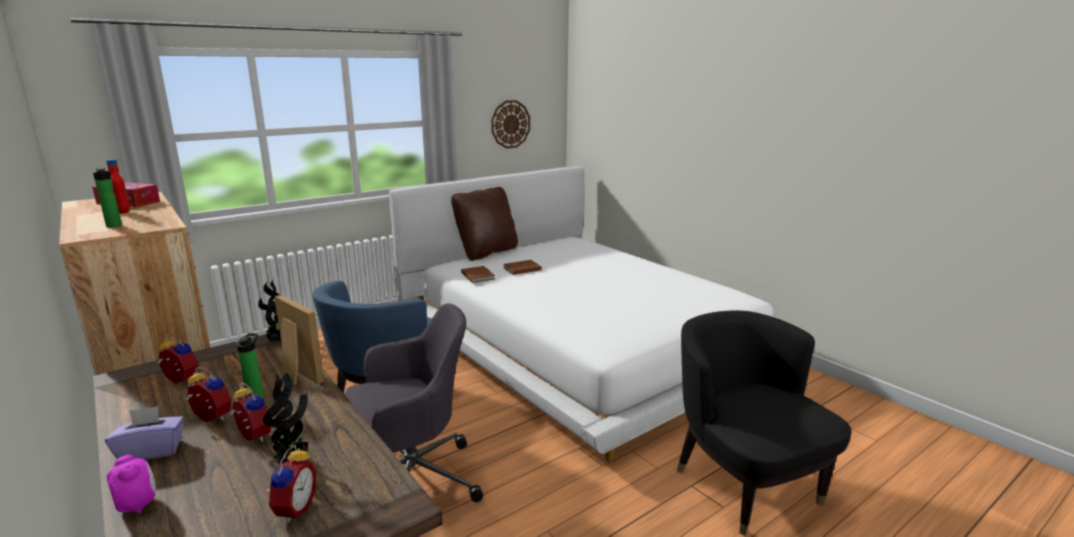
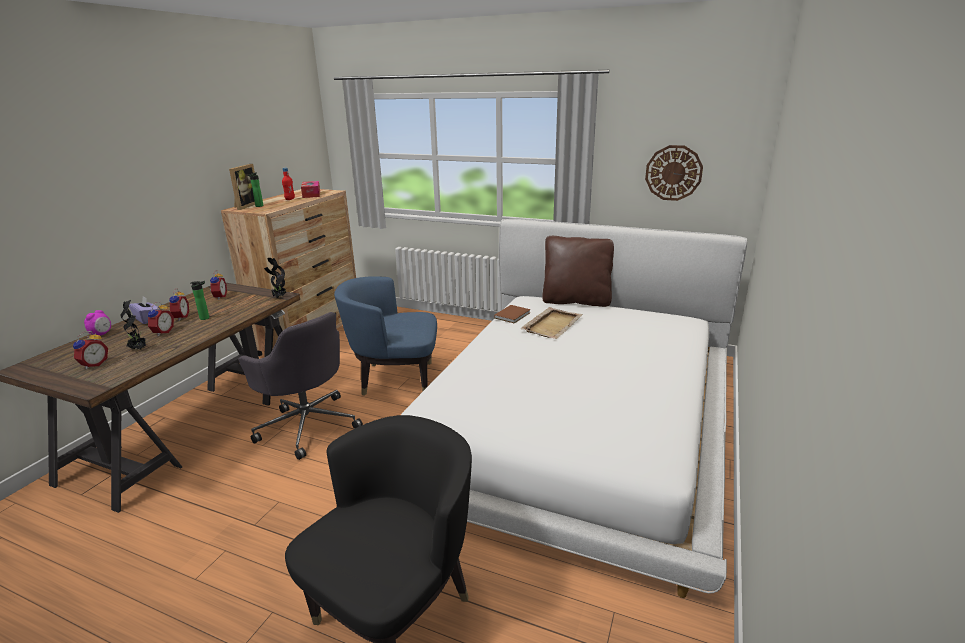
camera: 60 degrees right, 5 degrees up
alarm clock [265,445,317,523] -> alarm clock turned 45 degrees counterclockwise [73,331,108,369]
picture frame [274,295,324,385] -> picture frame moved to [229,164,255,210]
brown book [503,260,542,275] -> beige tray [520,307,583,339]

